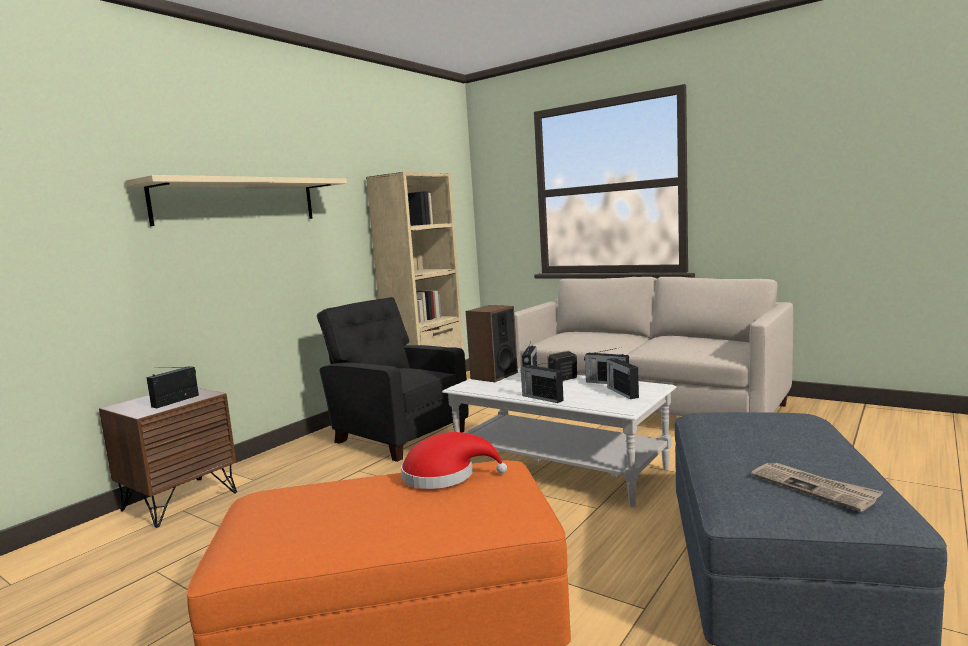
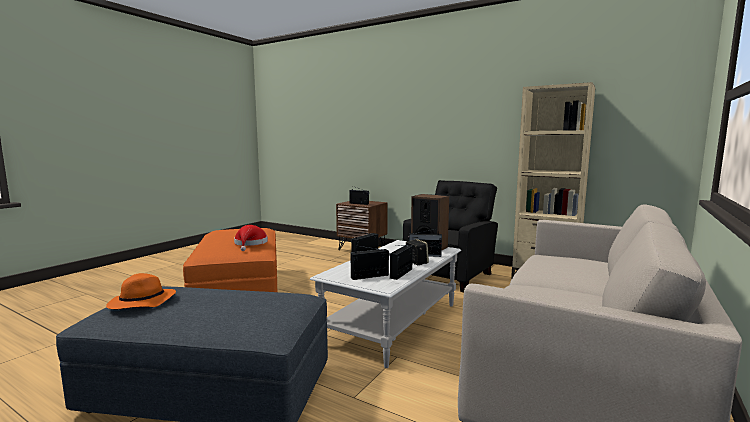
camera: 85 degrees right, 0 degrees up
beige shelf [125,175,347,226] -> none
newspaper [751,463,883,512] -> orange hat [106,273,176,309]

